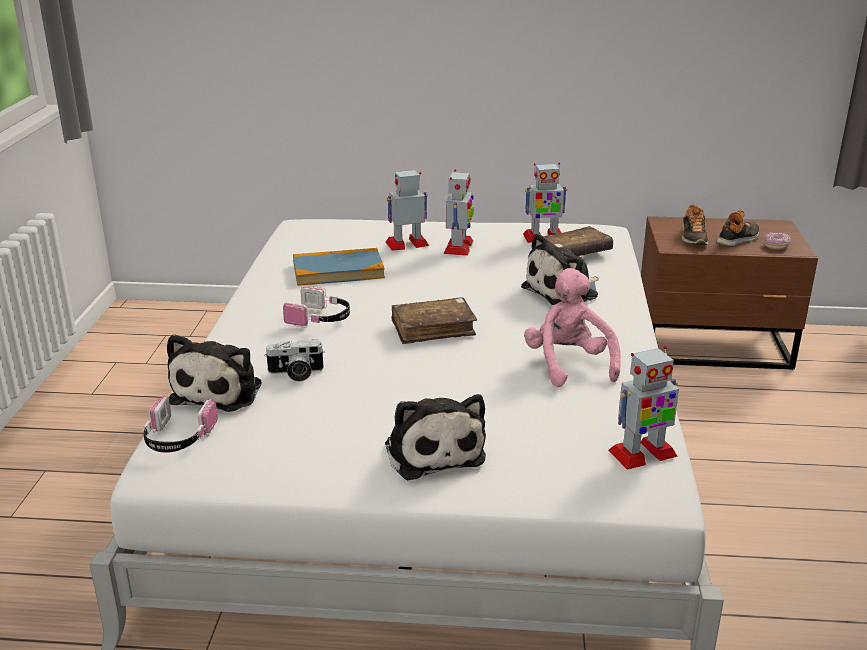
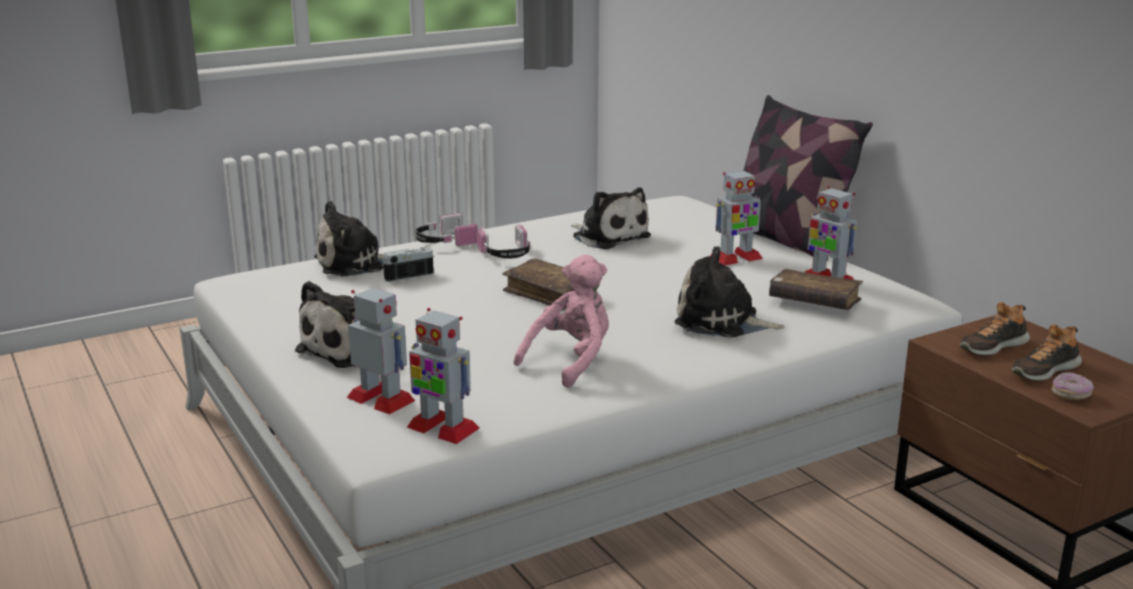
camera: 55 degrees right, 5 degrees down
headphones [142,396,218,453] -> headphones moved to [416,213,478,248]
camera [264,339,325,381] -> camera turned 105 degrees clockwise [382,247,435,282]
book [293,248,385,286] -> plush toy [571,187,651,249]
toy robot [386,170,429,251] -> toy robot moved to [347,288,415,414]
shoe [716,210,759,247] -> shoe turned 135 degrees clockwise [1012,324,1082,381]
none -> pillow [743,95,873,261]

